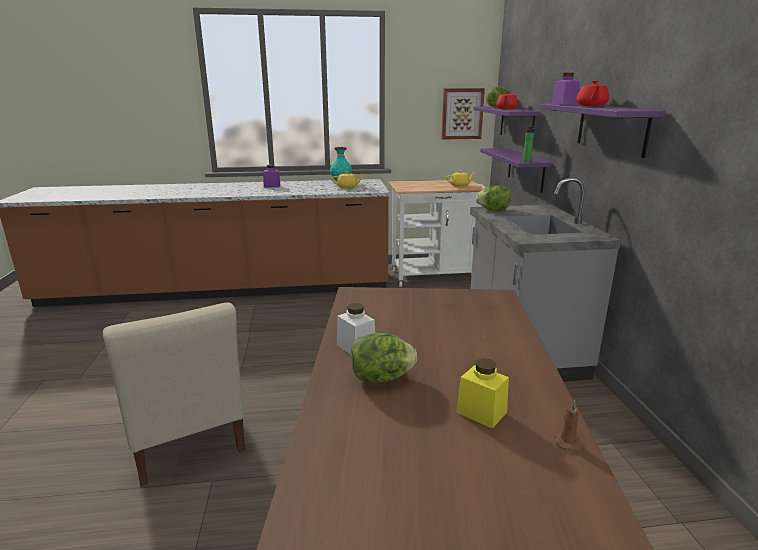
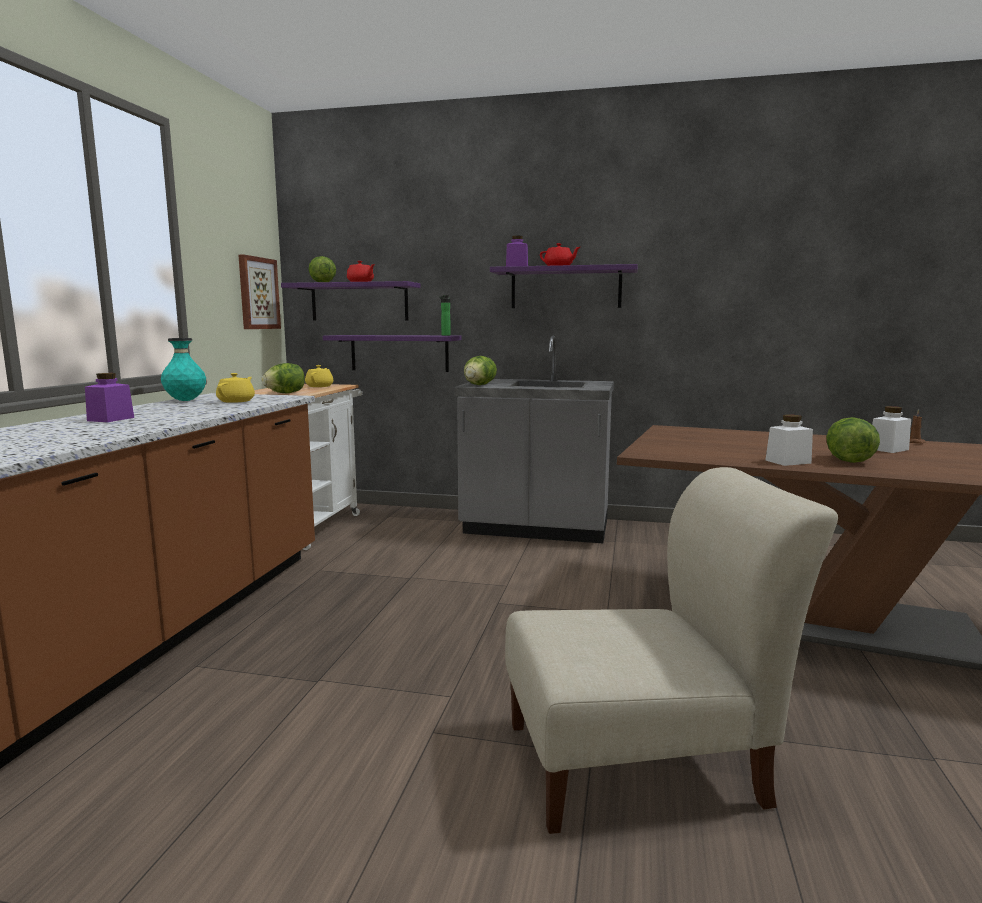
camera: 70 degrees left, 10 degrees down
yellow jar [456,358,509,429] -> white jar [872,406,911,453]
none -> lettuce [261,363,305,393]

